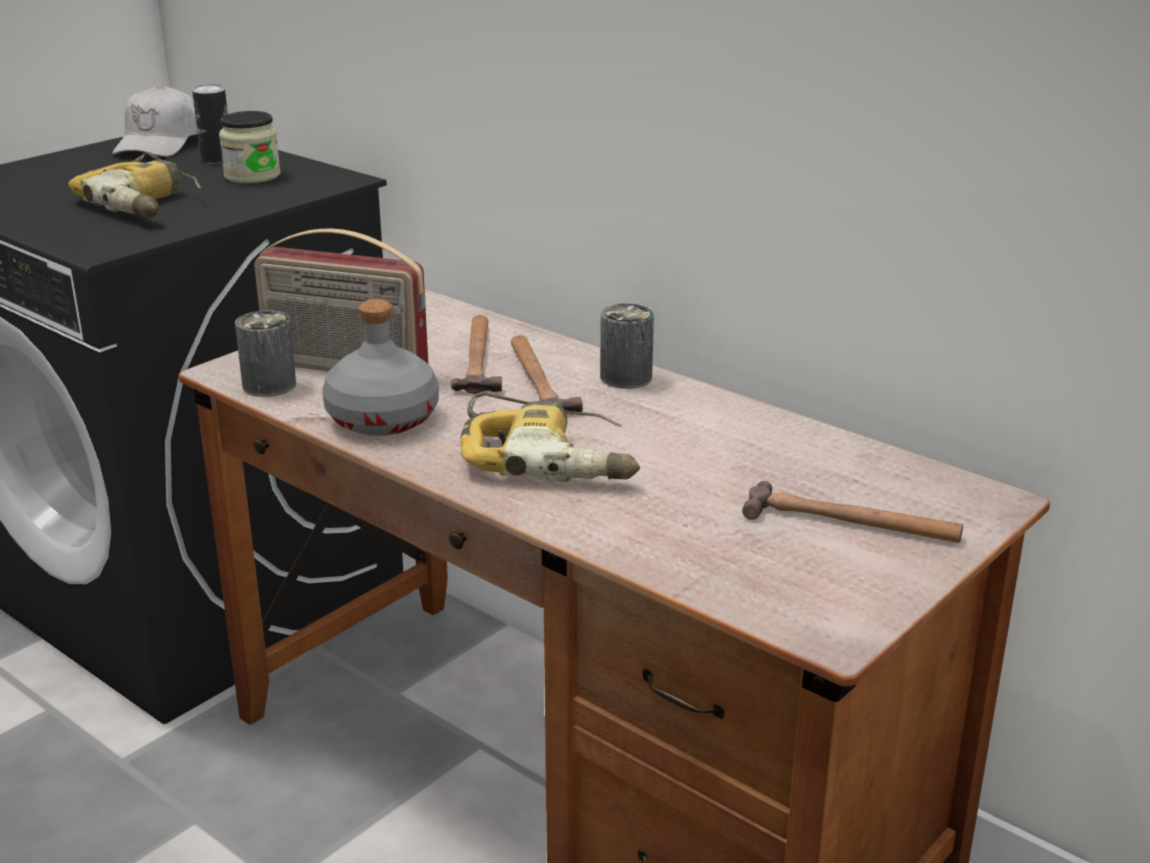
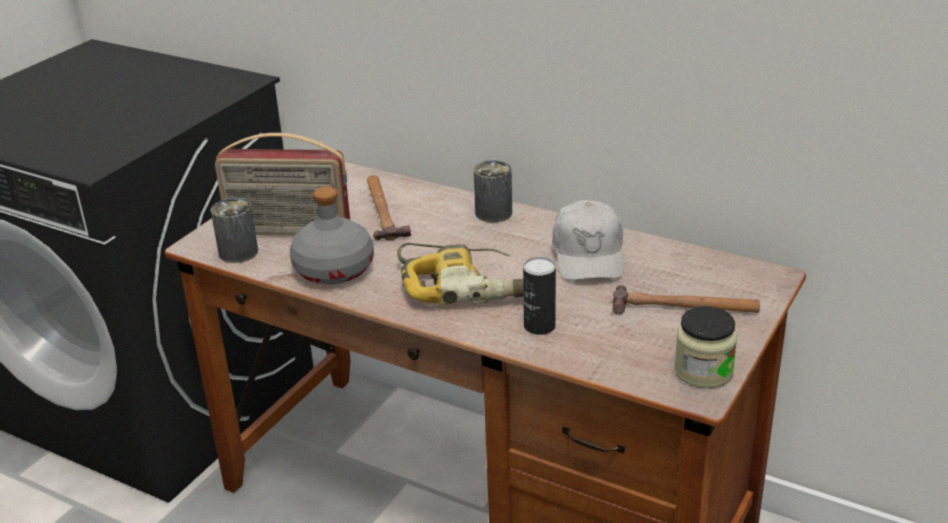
camera: 10 degrees left, 5 degrees up
power drill [69,152,201,218] -> none
white cap [112,85,198,157] -> white cap moved to [552,200,624,281]
can [192,84,228,163] -> can moved to [523,257,556,335]
jar [219,111,281,183] -> jar moved to [674,306,738,389]
hammer [511,335,583,412] -> none

